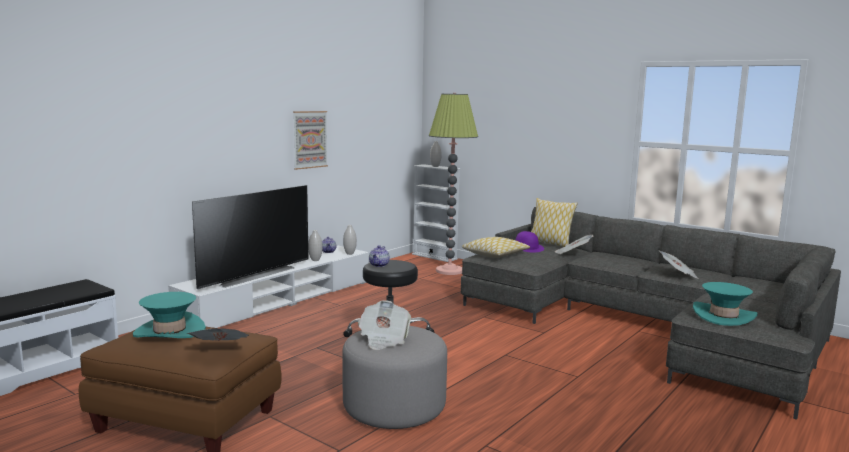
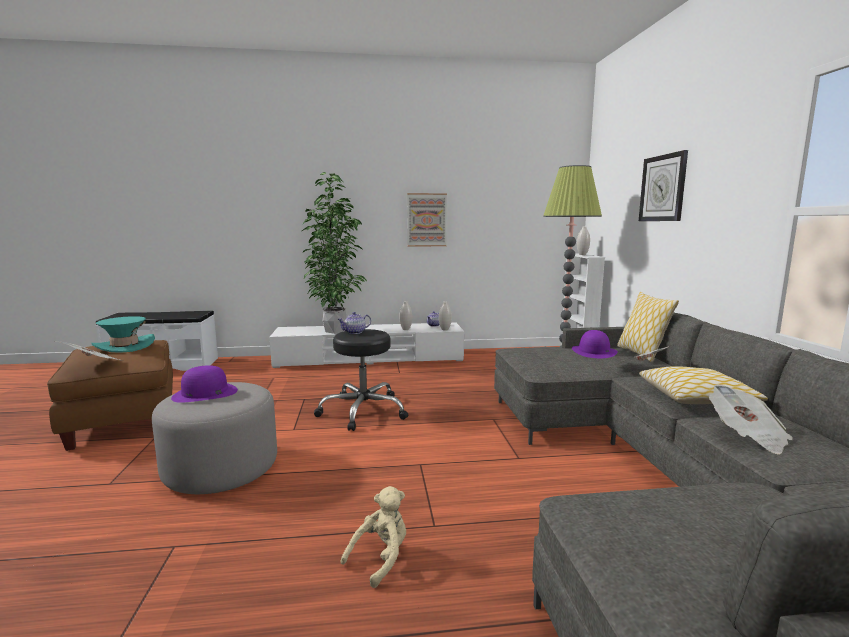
camera: 45 degrees right, 0 degrees up
television [192,185,309,289] -> potted plant [302,172,367,334]
newspaper [358,300,411,350] -> purple hat [171,365,238,403]
pillow [462,237,530,258] -> pillow moved to [639,366,768,404]
turquoise hat [693,282,758,326] -> none
none -> beige plush toy [341,486,406,588]
none -> wall clock [639,150,688,221]

